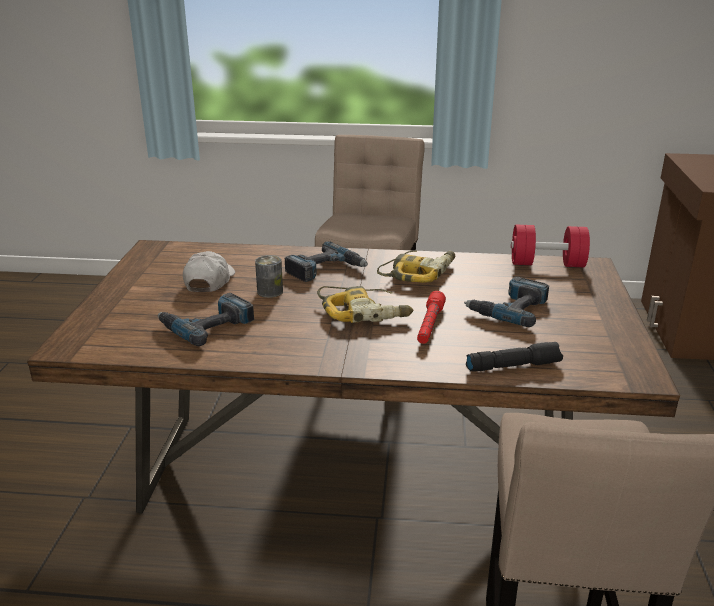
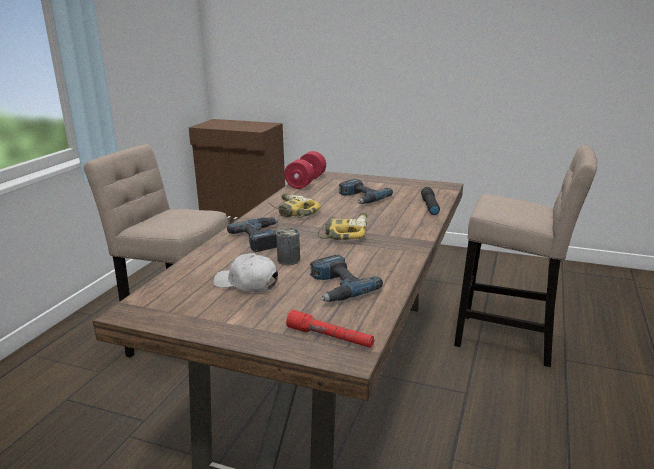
camera: 75 degrees left, 5 degrees down
red flashlight [417,291,446,344] -> red flashlight moved to [286,310,374,348]

